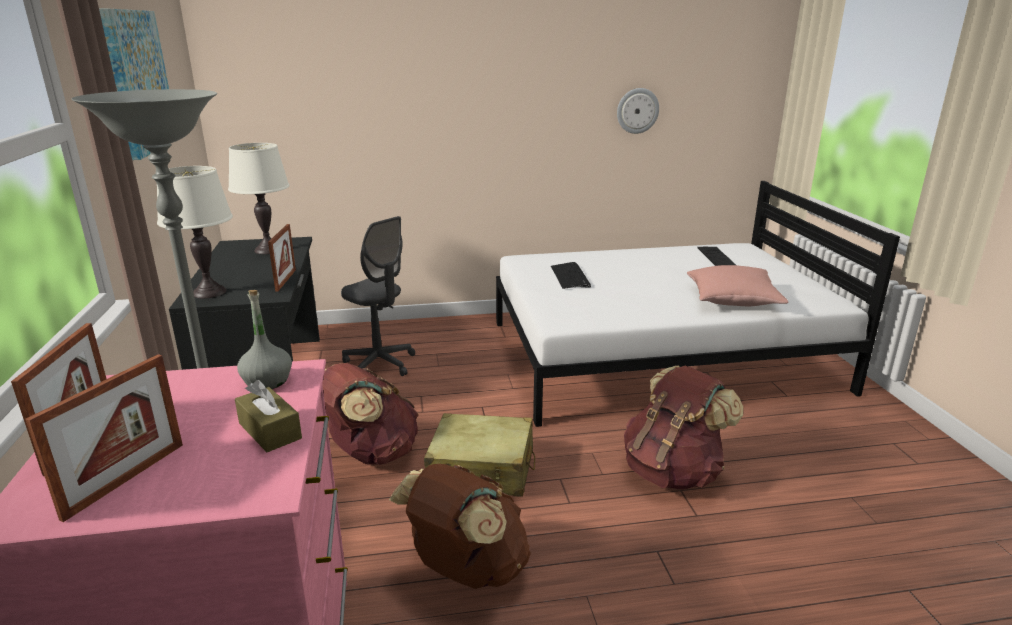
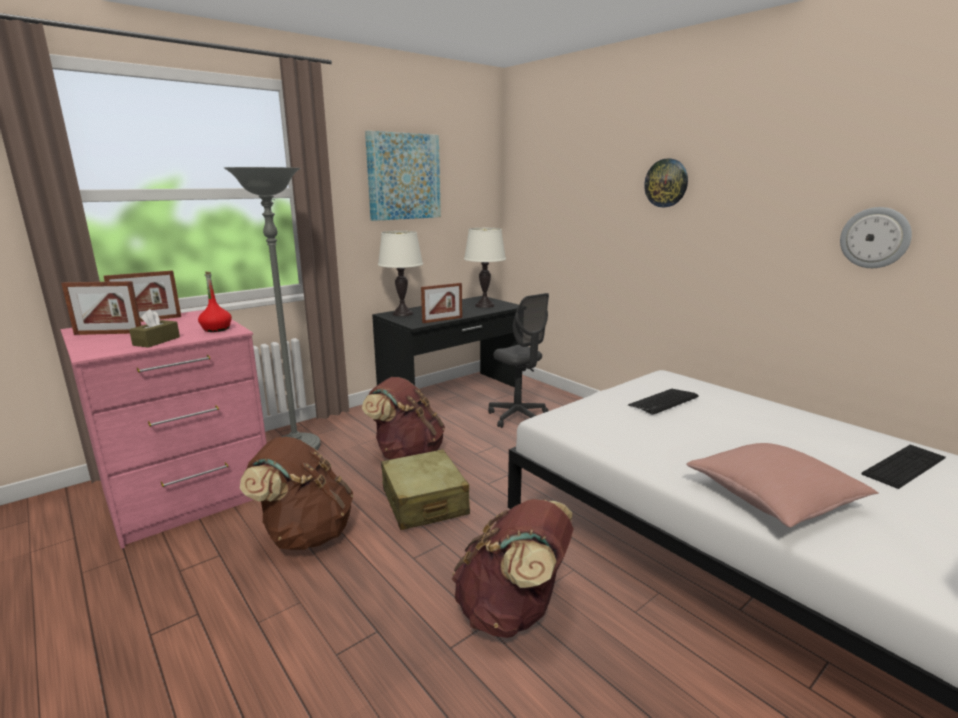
camera: 60 degrees right, 5 degrees down
grey bottle [237,290,292,389] -> red bottle [198,272,232,332]
grey office chair [341,216,415,376] -> grey office chair turned 45 degrees counterclockwise [488,293,549,428]
none -> wall clock [644,159,688,207]

